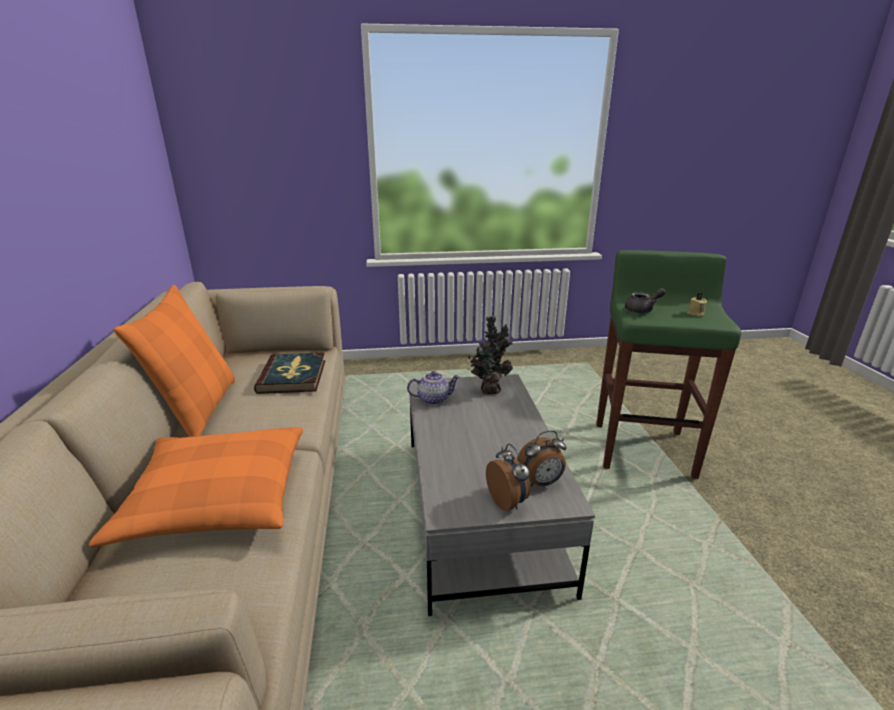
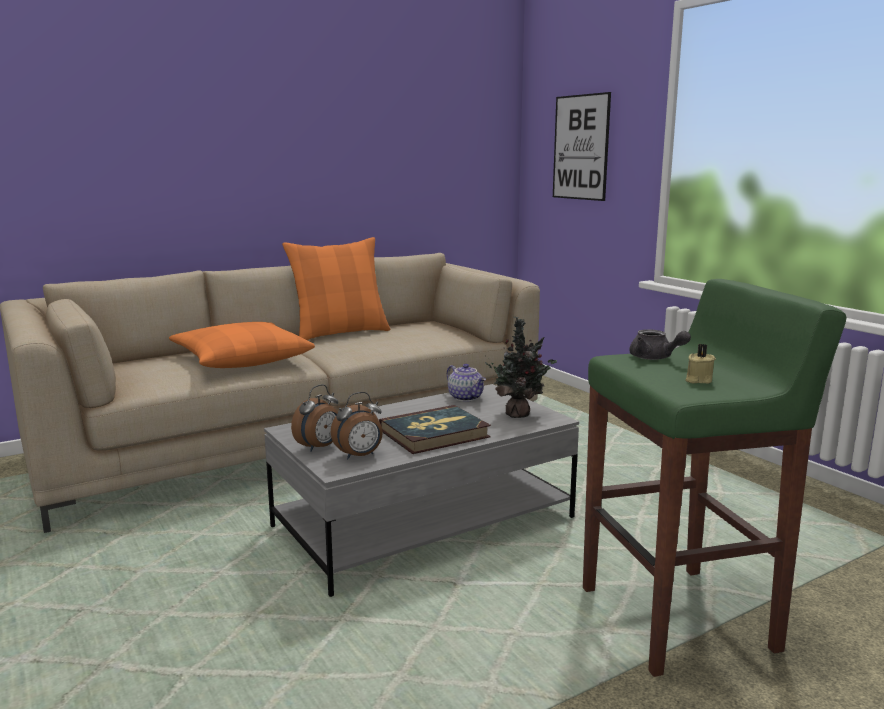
camera: 65 degrees right, 10 degrees down
book [254,353,325,394] -> book moved to [379,405,491,454]
alarm clock [517,430,566,486] -> alarm clock turned 75 degrees counterclockwise [331,392,383,459]
none -> picture [553,92,611,201]

